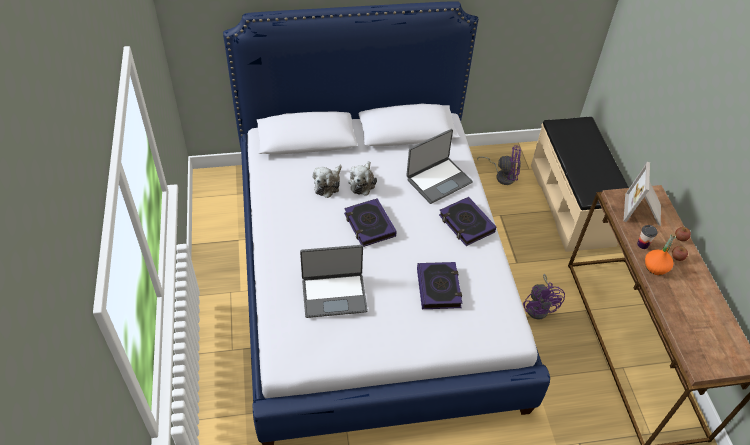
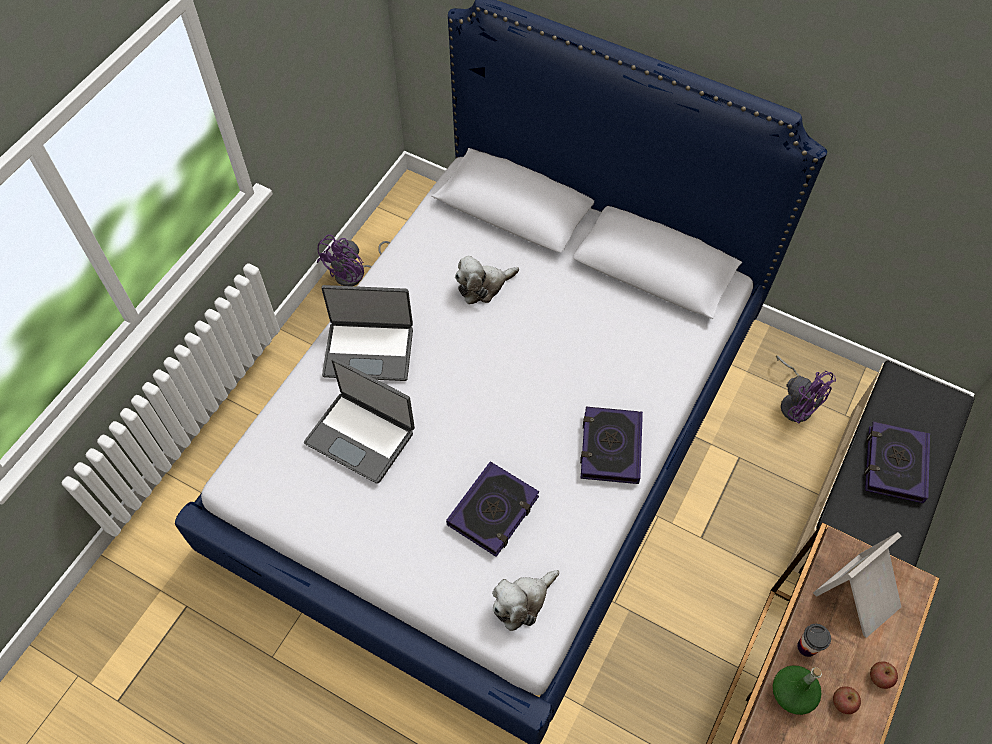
camera: 40 degrees right, 10 degrees up
book [344,198,397,247] -> book moved to [864,421,930,503]
plush toy [348,161,377,196] -> plush toy moved to [492,570,559,631]
laptop [406,129,473,204] -> laptop moved to [321,285,413,381]
purple fan [523,274,565,320] -> purple fan moved to [317,235,390,286]
orange bottle [645,233,676,275] -> green bottle [773,665,822,715]

